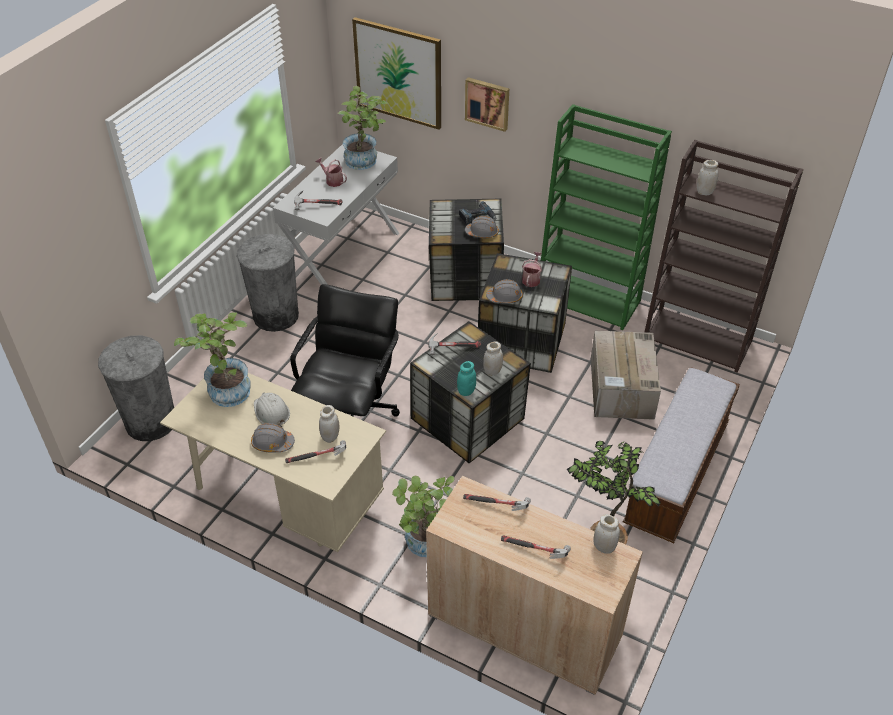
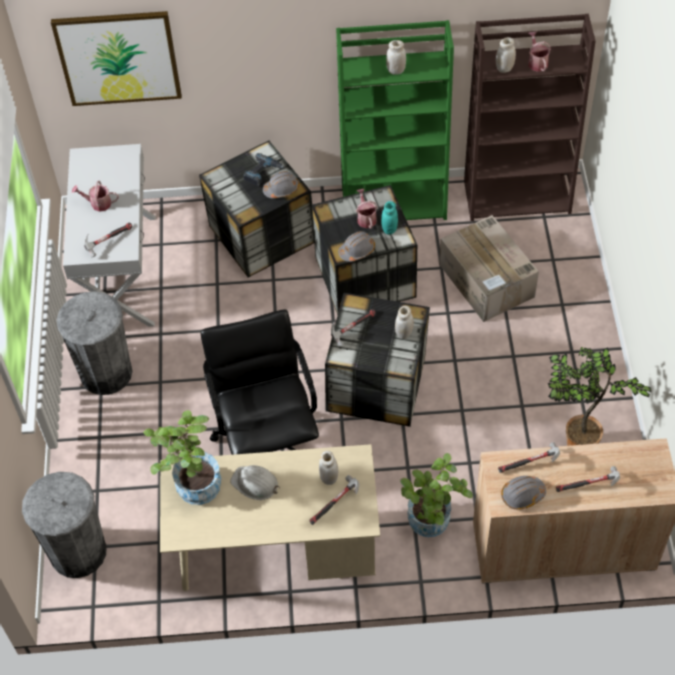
camera: 30 degrees left, 10 degrees up
grey hard hat [251,423,295,453] -> grey hard hat moved to [501,476,546,509]
potted plant [337,86,388,170] -> none
turquoise jar [457,361,476,396] -> turquoise jar moved to [381,201,398,235]
picture [465,77,509,132] -> none
white jar [593,514,620,554] -> white jar moved to [386,40,406,75]
bench [623,367,740,543] -> none
none -> watering can [528,31,551,72]

